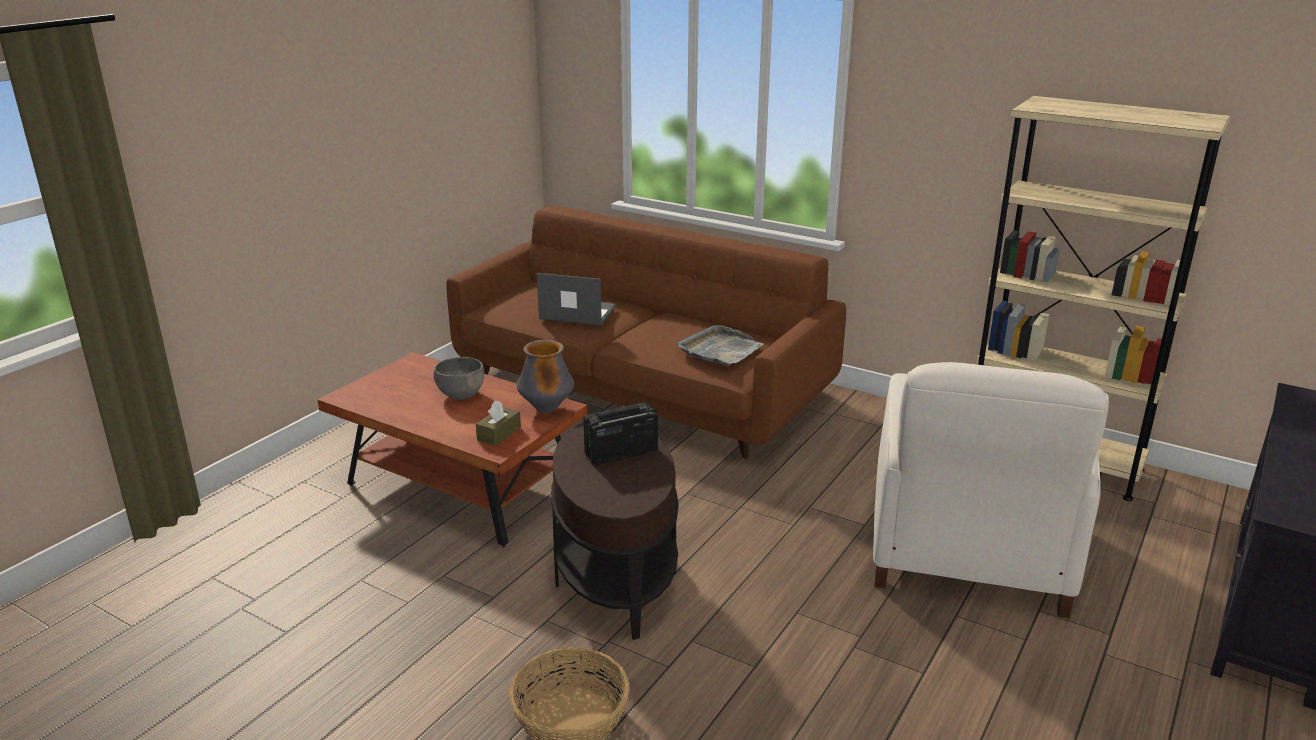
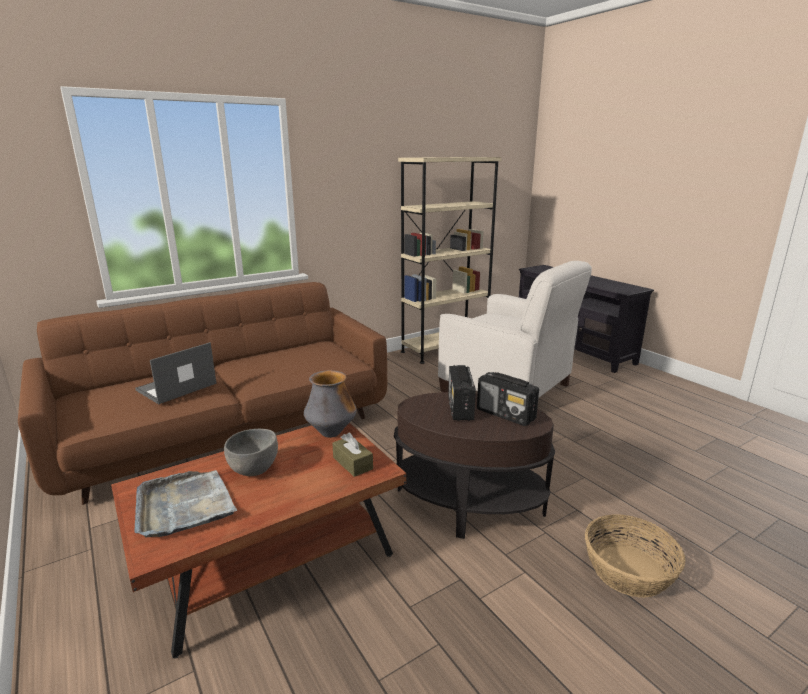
camera: 65 degrees left, 5 degrees down
grey tray [678,325,764,366] -> grey tray moved to [134,470,237,538]
none -> radio [477,372,539,426]

